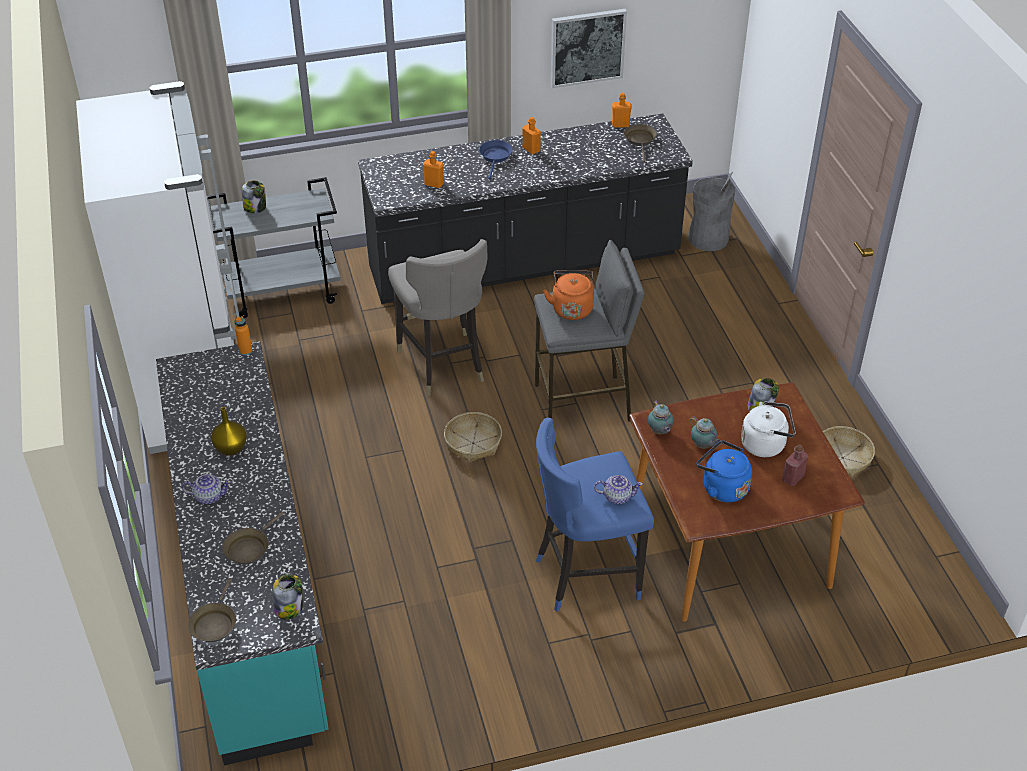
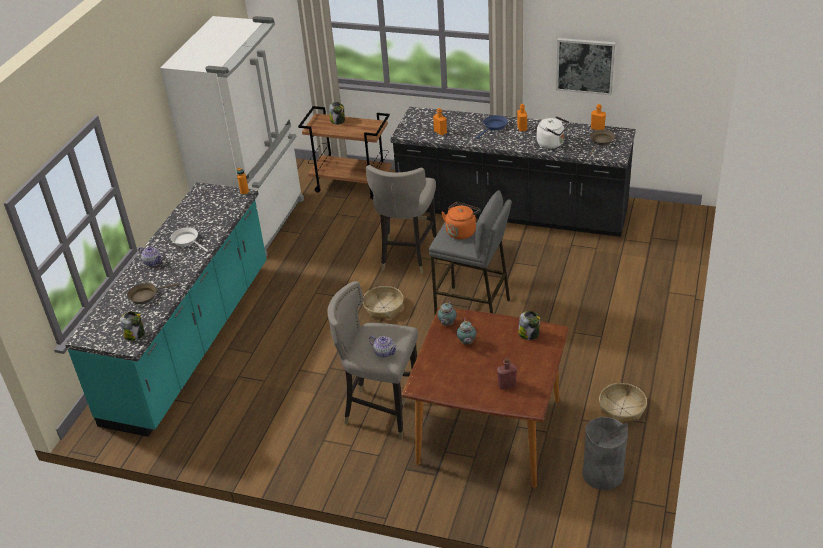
camera: 35 degrees right, 5 degrees down
brown frying pan [188,578,236,642] -> none
grey cart [207,177,341,318] -> brown cart [298,106,391,199]
yellow vase [211,407,247,455] -> white frying pan [171,227,209,252]
blue stool [536,418,654,612] -> grey stool [327,281,418,440]
grey trash can [688,172,735,251] -> grey trash can moved to [582,417,628,490]
blue kettle [697,441,752,503] -> none
white kettle [741,401,795,457] -> white kettle moved to [537,116,570,149]

